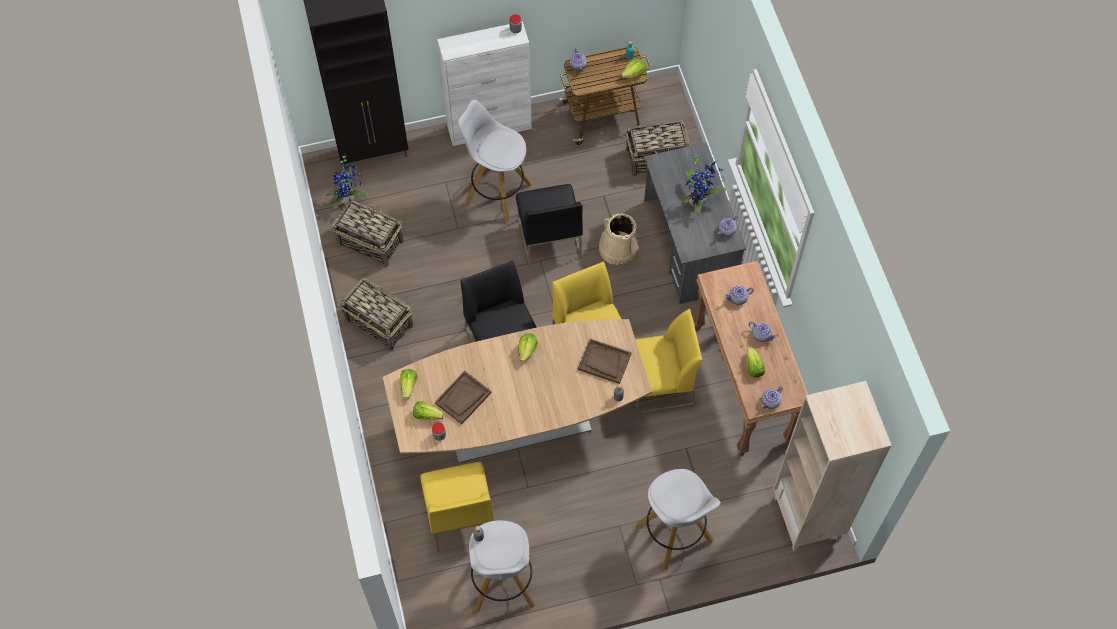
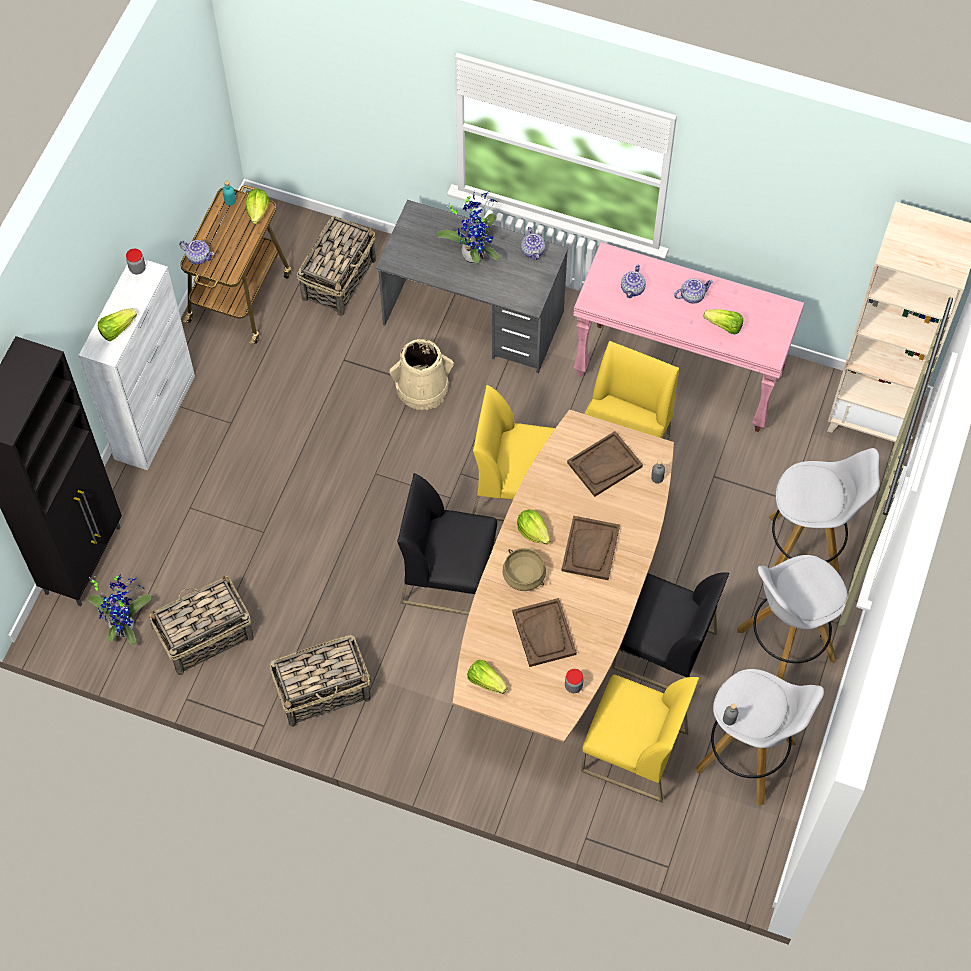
camera: 55 degrees left, 0 degrees up
lettuce [413,401,444,420] -> lettuce moved to [98,308,137,341]
white stool [458,100,531,223] -> white stool moved to [737,555,848,680]
black chair [516,184,583,268] -> black chair moved to [612,572,729,689]
brown console table [693,261,808,456] -> pink console table [573,242,804,432]
teapot [761,386,783,409] -> none
none -> beige cooking pot [502,548,546,591]
none -> brown tray [561,516,620,580]

